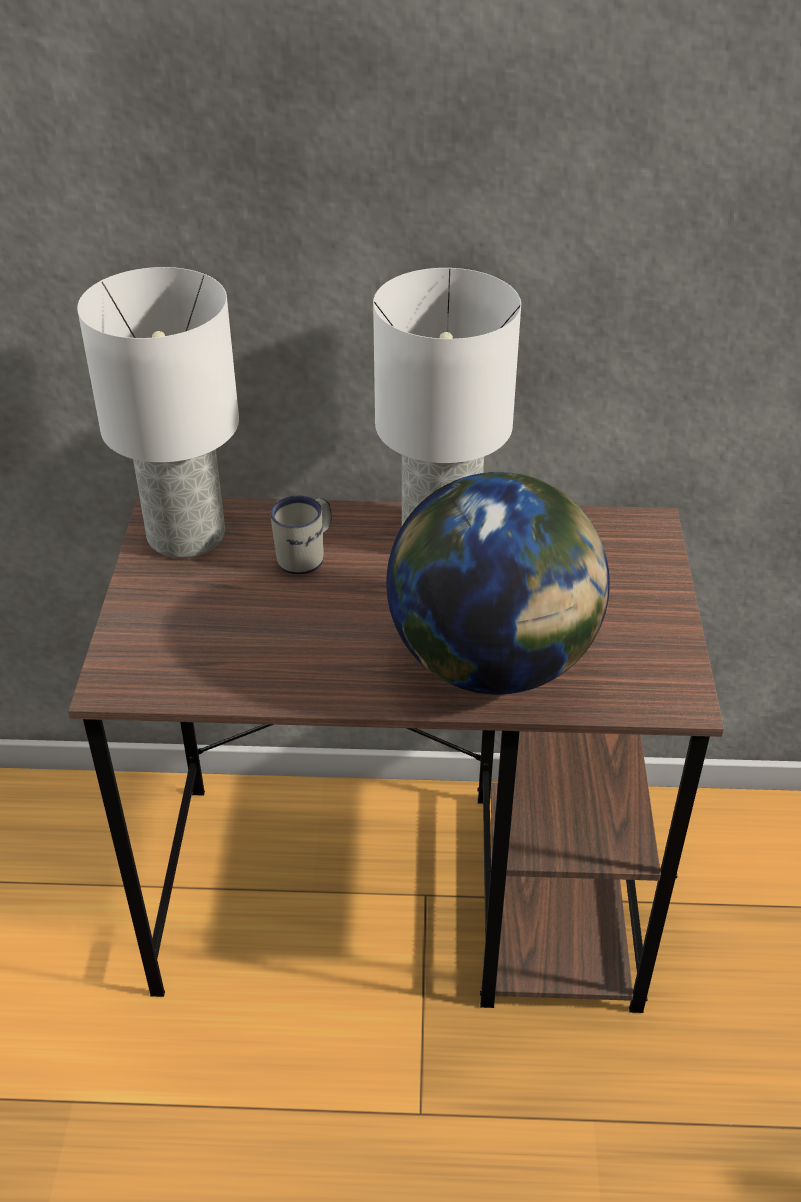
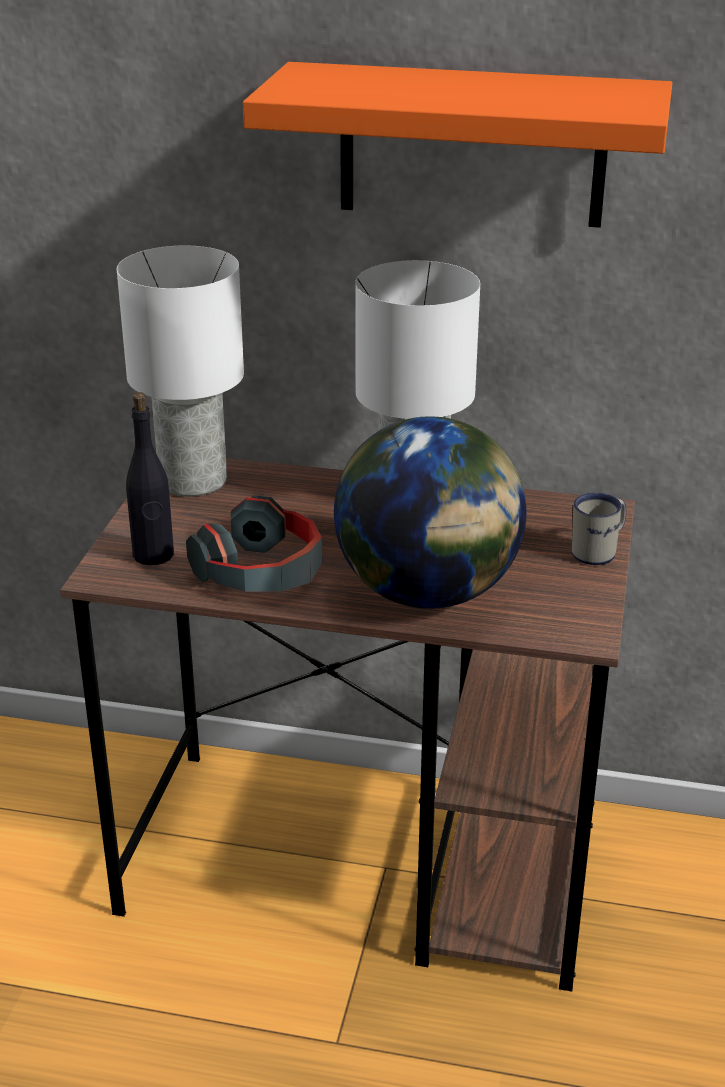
camera: 10 degrees right, 10 degrees down
white mug [270,496,331,574] -> white mug moved to [572,493,626,565]
none -> black bottle [126,392,174,565]
none -> headphones [186,495,322,592]
none -> orange shelf [243,62,672,228]

